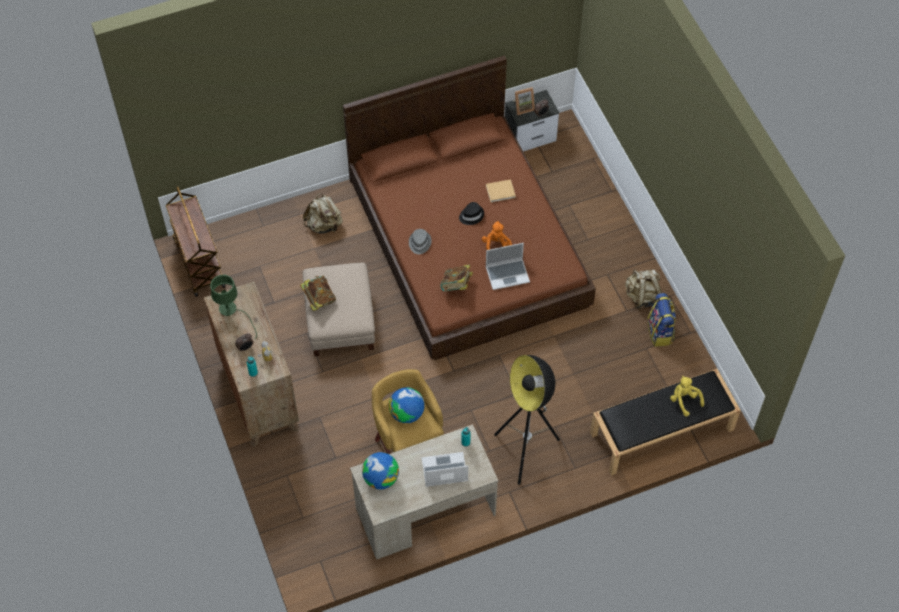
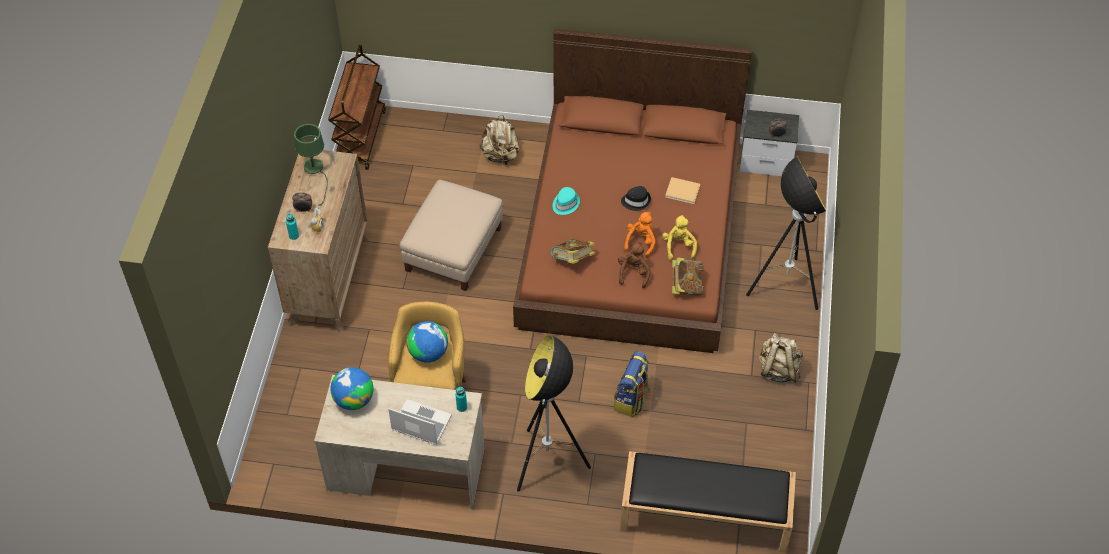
camera: 30 degrees right, 5 degrees down
book [300,275,336,311] -> book moved to [672,257,704,296]
grey hat [409,229,431,254] -> turquoise hat [553,187,580,215]
laptop [486,243,530,290] -> brown plush toy [618,242,650,288]
picture frame [513,87,535,115] -> none
backpack [648,293,676,347] -> backpack moved to [614,351,650,417]
yellow plush toy [670,375,704,417] -> yellow plush toy moved to [662,215,697,260]
none -> floor lamp [746,156,826,310]

